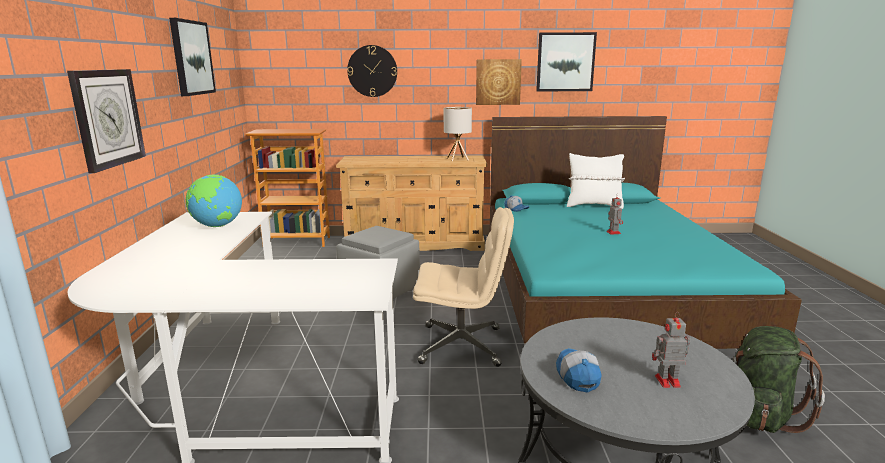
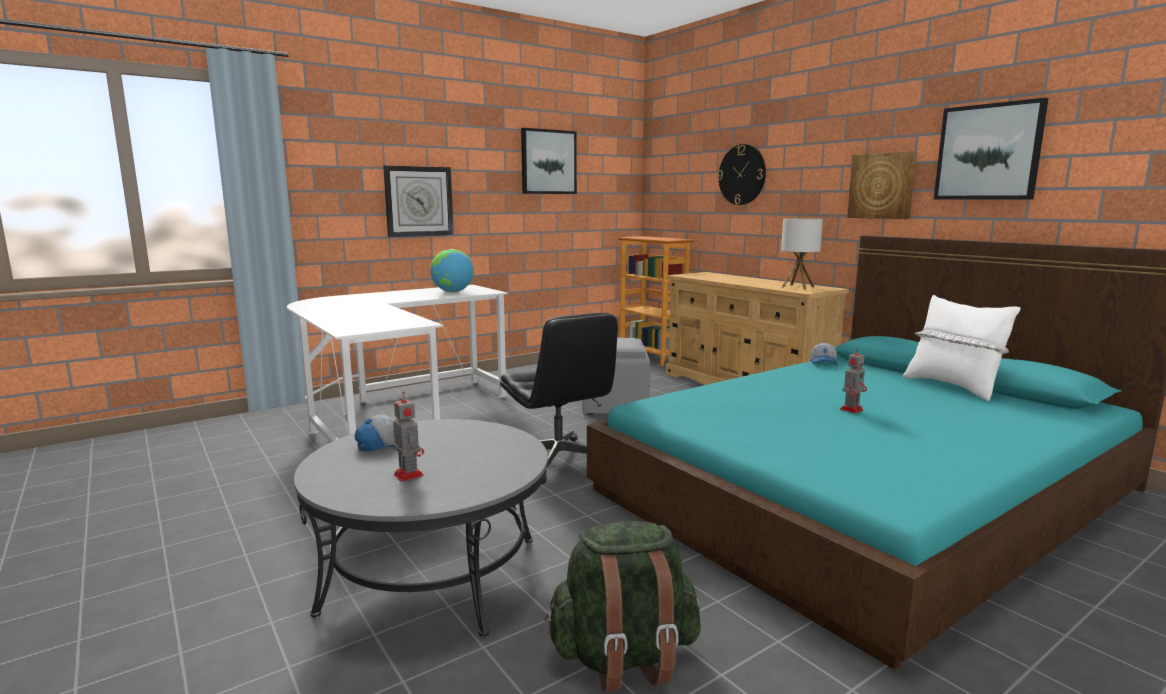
camera: 55 degrees right, 5 degrees down
beige office chair [413,207,514,367] -> black office chair [500,313,618,484]

